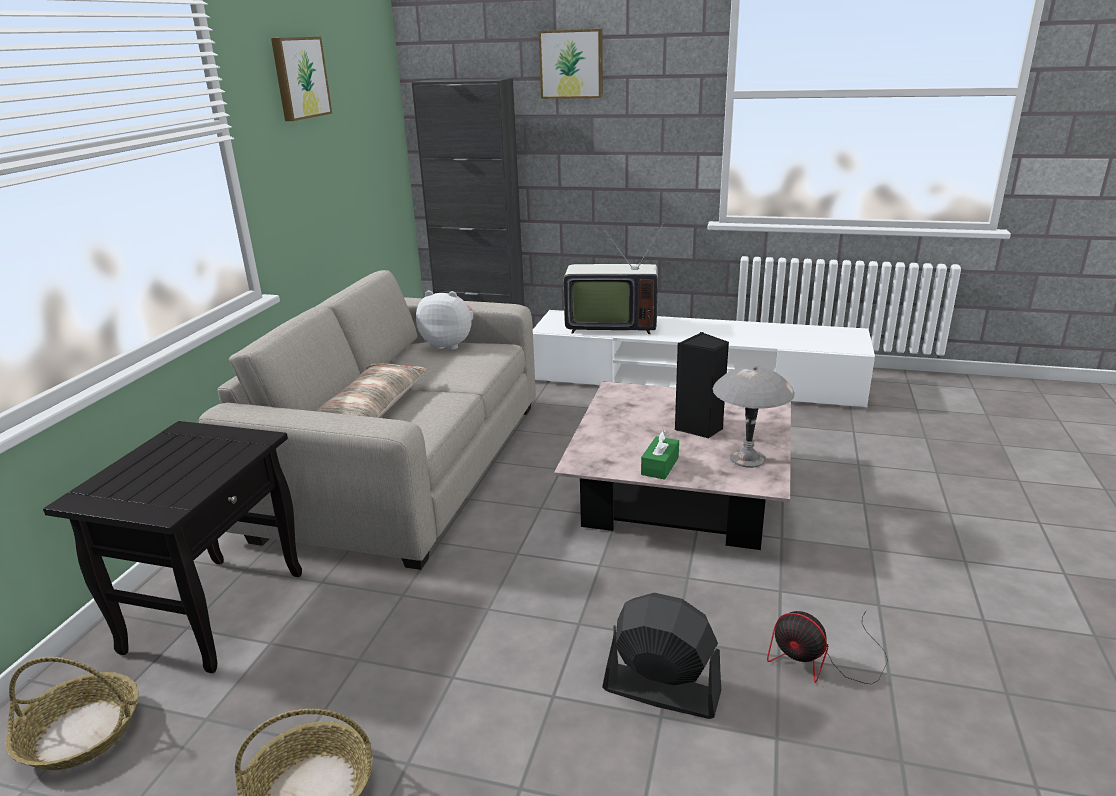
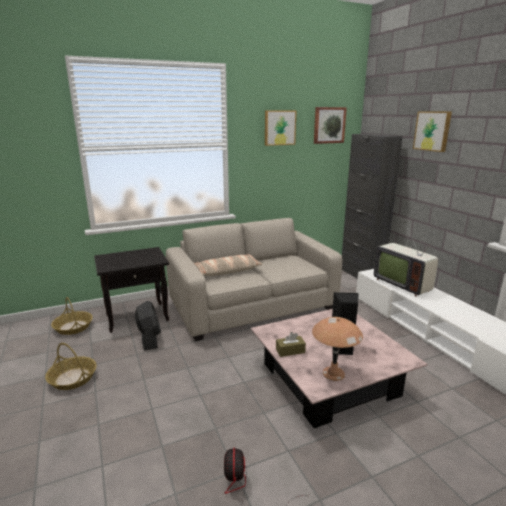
camera: 50 degrees right, 5 degrees down
plush toy [416,291,473,350] -> none
black fan [602,593,721,719] -> black fan moved to [135,301,161,351]
green tissue box [641,430,679,480] -> brown tissue box [276,332,306,357]
grey table lamp [712,366,795,468] -> brown table lamp [312,317,363,381]
none -> picture [314,107,347,144]

